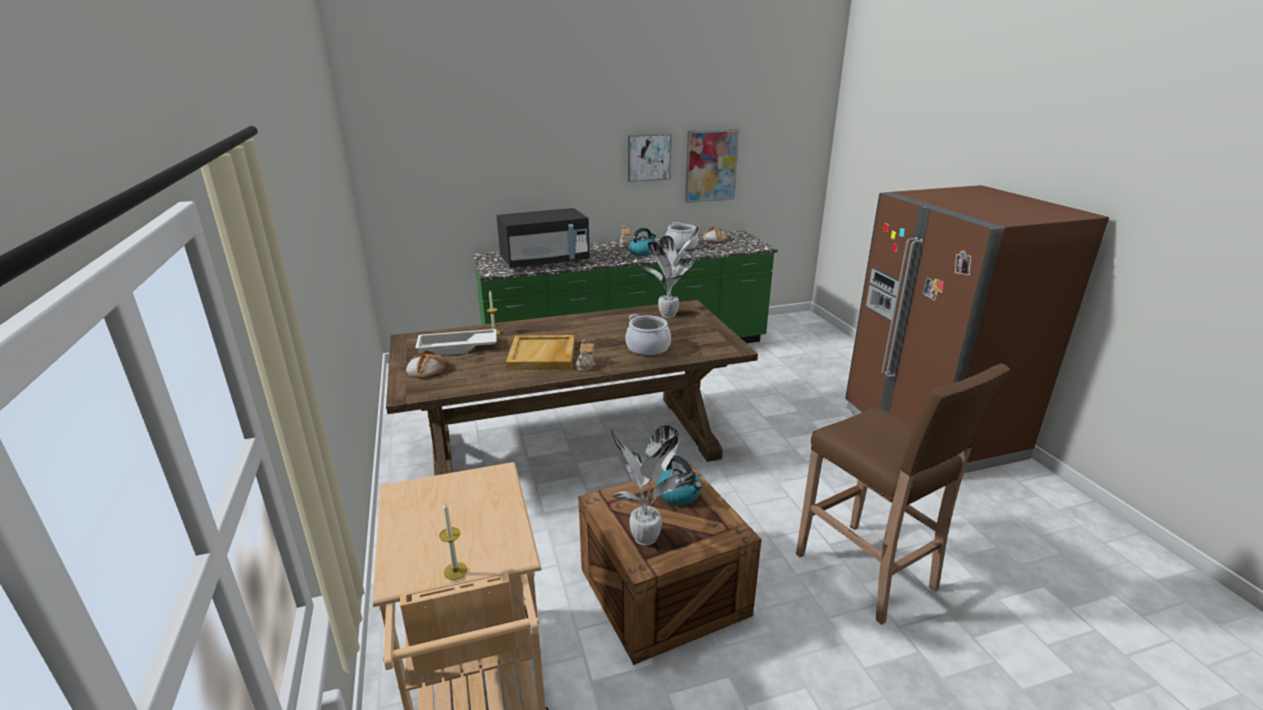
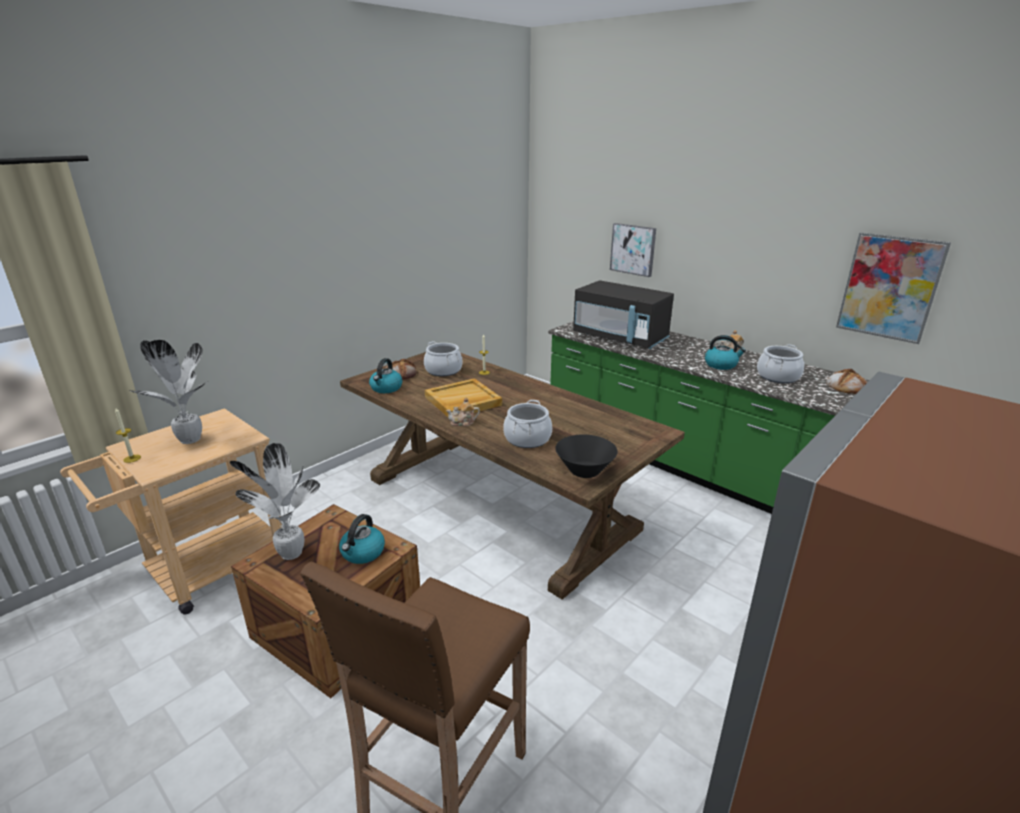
camera: 60 degrees right, 0 degrees up
white tray [415,329,497,355] -> cooking pot [424,341,462,376]
picture [628,134,672,182] -> picture moved to [610,223,656,277]
potted plant [642,226,699,318] -> potted plant moved to [129,340,209,444]
none -> kettle [369,358,402,393]
none -> black bowl [555,434,618,478]

